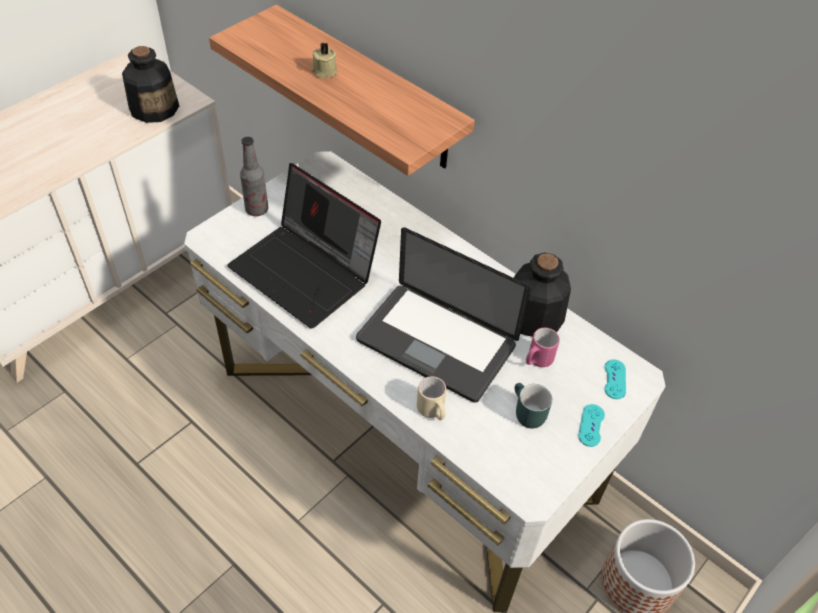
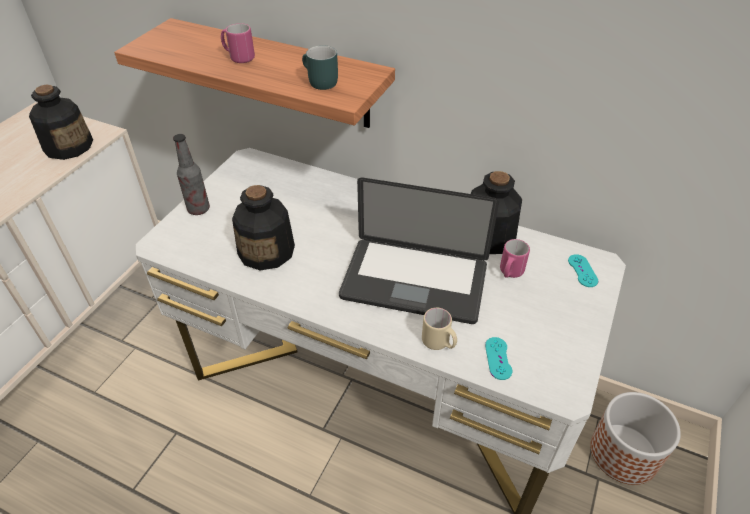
camera: 15 degrees left, 5 degrees down
laptop [227,163,381,329] -> bottle [232,185,295,270]
beige candle [311,42,338,78] -> pink mug [221,23,255,63]
turquoise mug [514,383,552,428] -> turquoise mug moved to [302,45,338,90]
turquoise game controller [578,404,605,447] -> turquoise game controller moved to [485,337,512,380]

